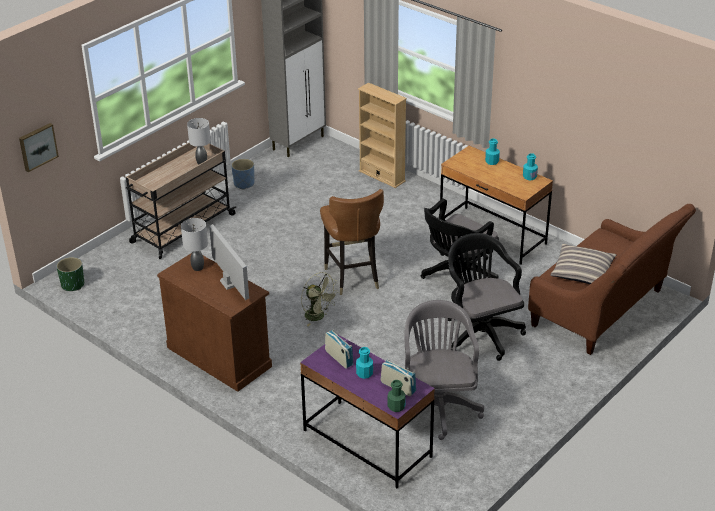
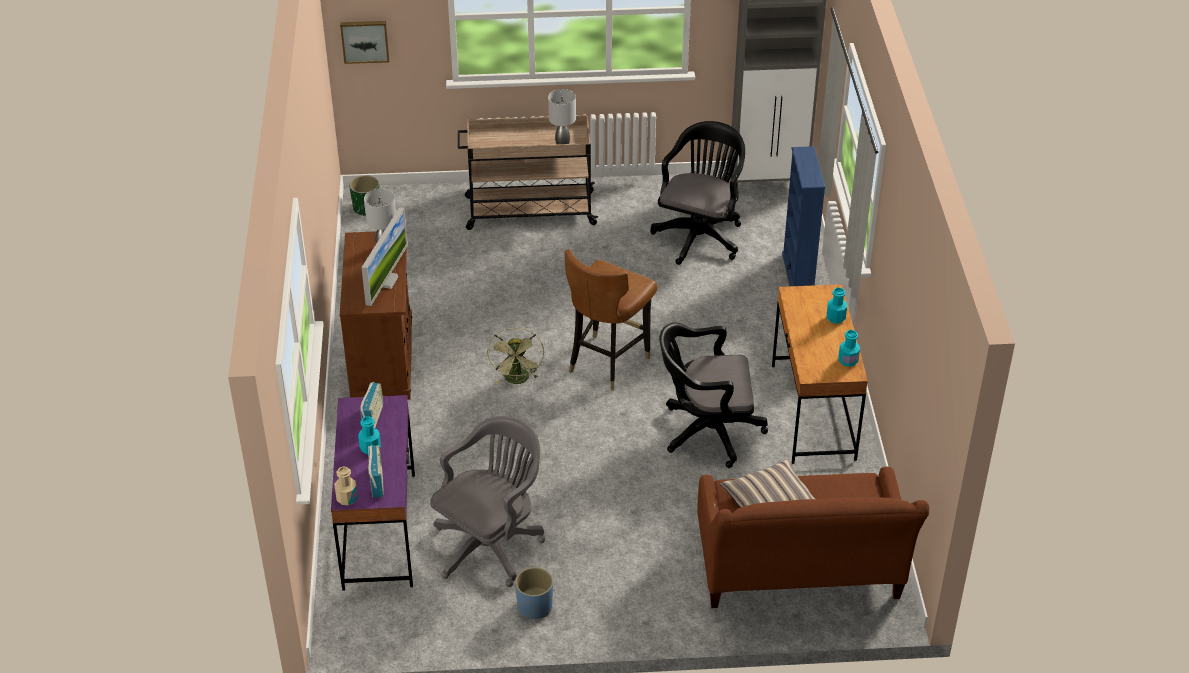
camera: 45 degrees right, 5 degrees up
blue planter [231,159,254,190] -> blue planter moved to [515,567,553,619]
beige bookcase [358,83,407,188] -> blue bookcase [782,146,825,286]
green bottle [388,380,406,412] -> beige bottle [334,467,358,505]
black office chair [448,233,526,361] -> black office chair moved to [650,121,745,265]

